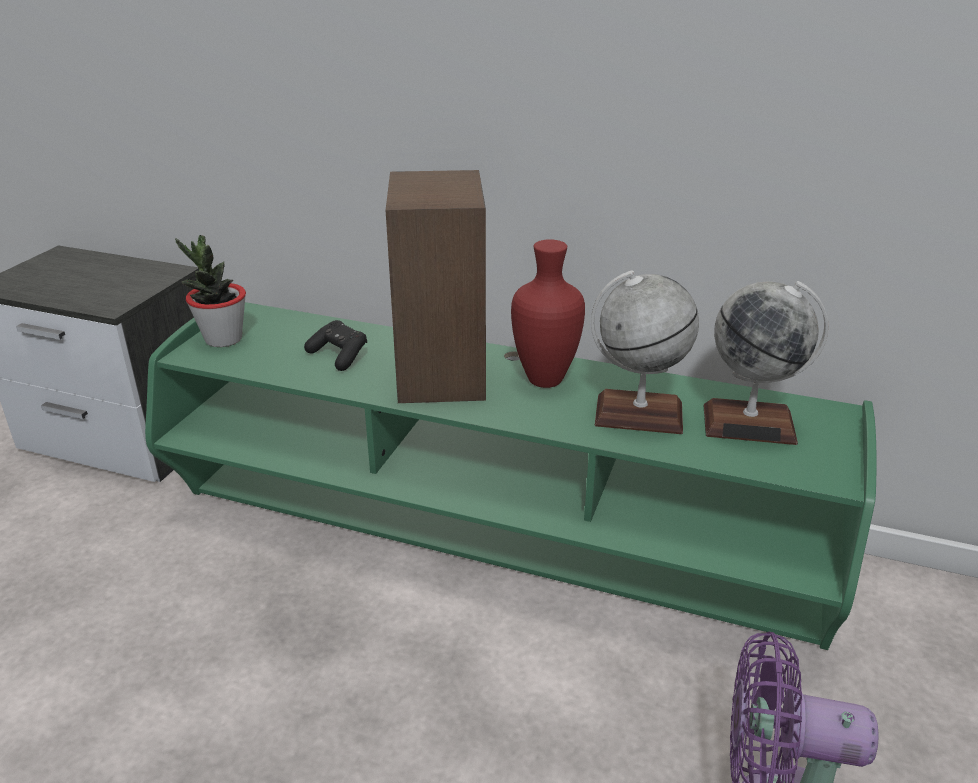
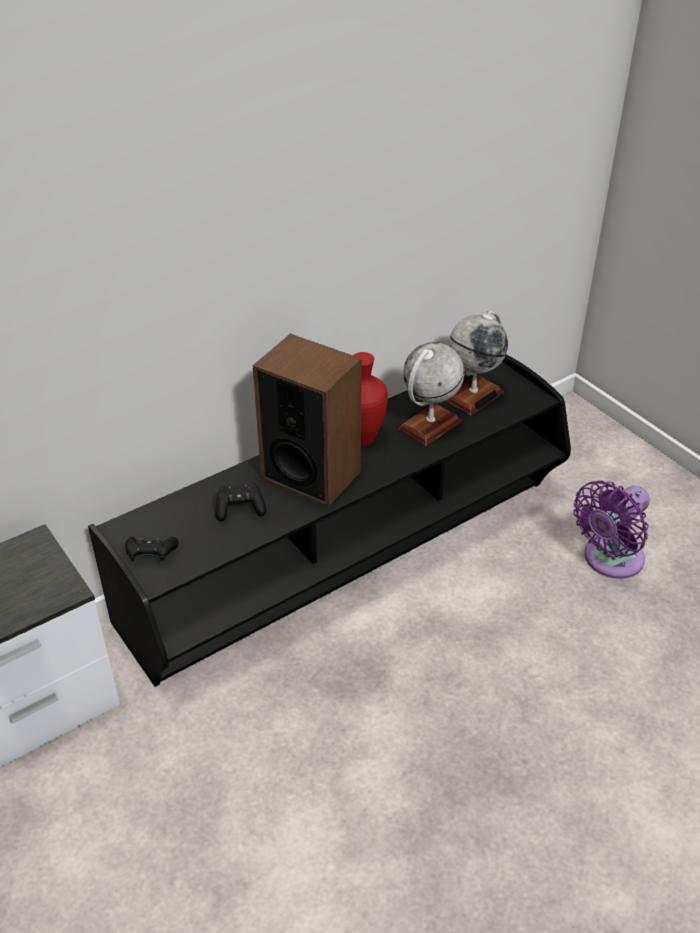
camera: 55 degrees left, 10 degrees up
green tv stand [145,302,877,650] -> black tv stand [88,355,571,687]
potted plant [175,235,246,347] -> black game controller [125,537,179,561]

